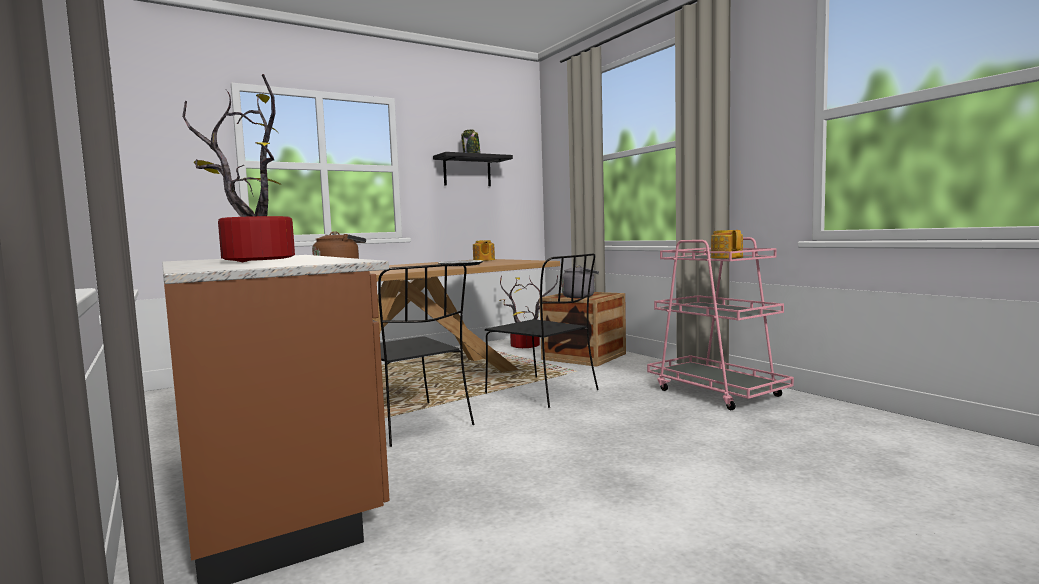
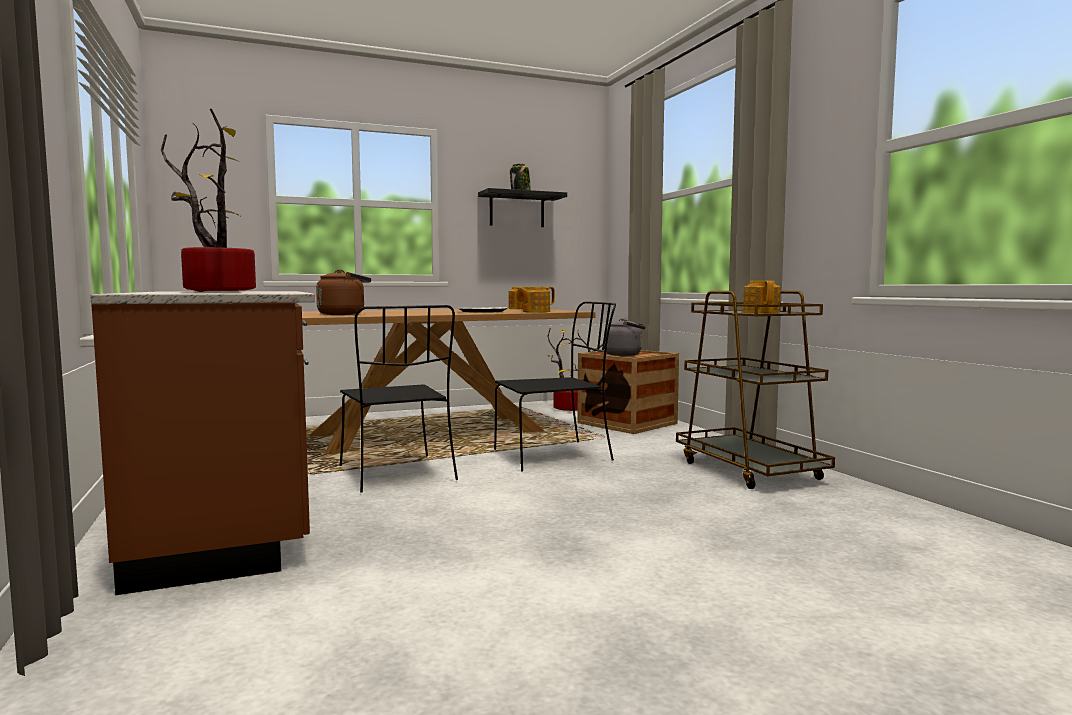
camera: 10 degrees right, 0 degrees up
black chair [485,254,599,408] -> black chair turned 75 degrees counterclockwise [494,301,616,471]
pink cart [647,237,794,410] -> brown cart [676,291,835,489]
none -> teapot [517,287,555,312]

